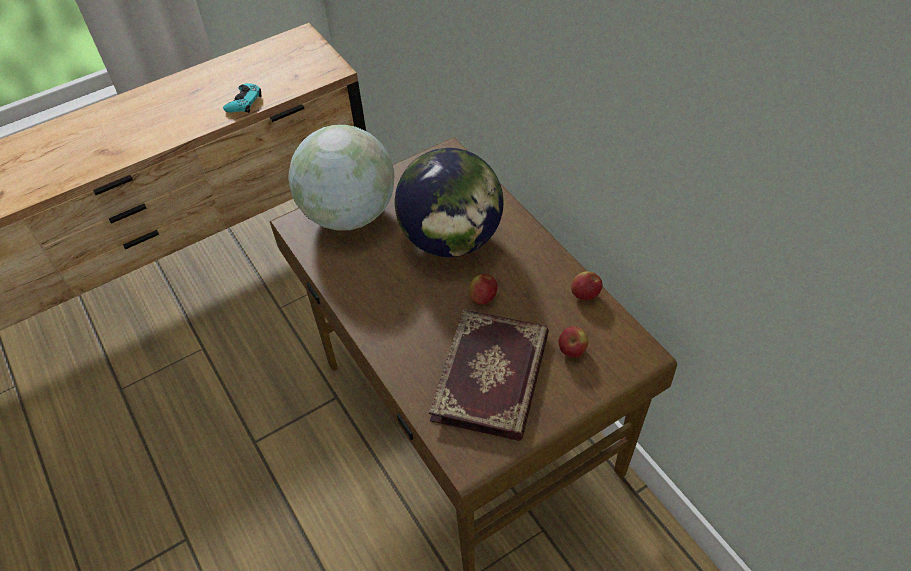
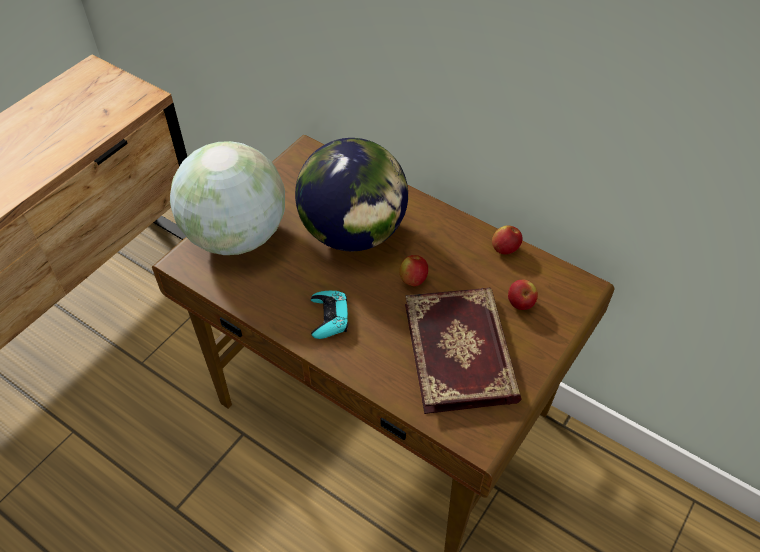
camera: 25 degrees left, 0 degrees up
turquoise game controller [223,83,261,113] -> turquoise game controller moved to [311,291,348,339]

